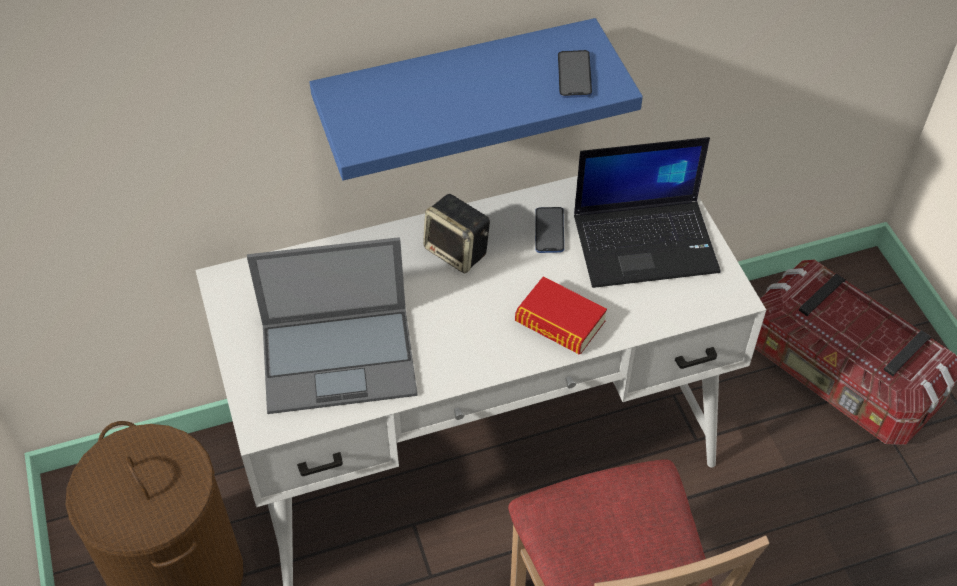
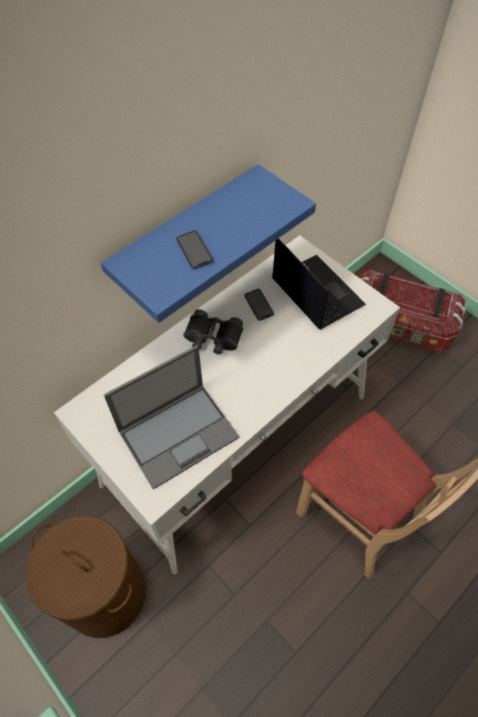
camera: 25 degrees left, 5 degrees up
speaker [423,194,490,273] -> black binoculars [183,309,243,355]
book [515,277,607,354] -> none
phone [558,50,592,98] -> phone moved to [176,230,213,269]
laptop [574,137,720,288] -> laptop turned 90 degrees counterclockwise [272,238,366,329]

